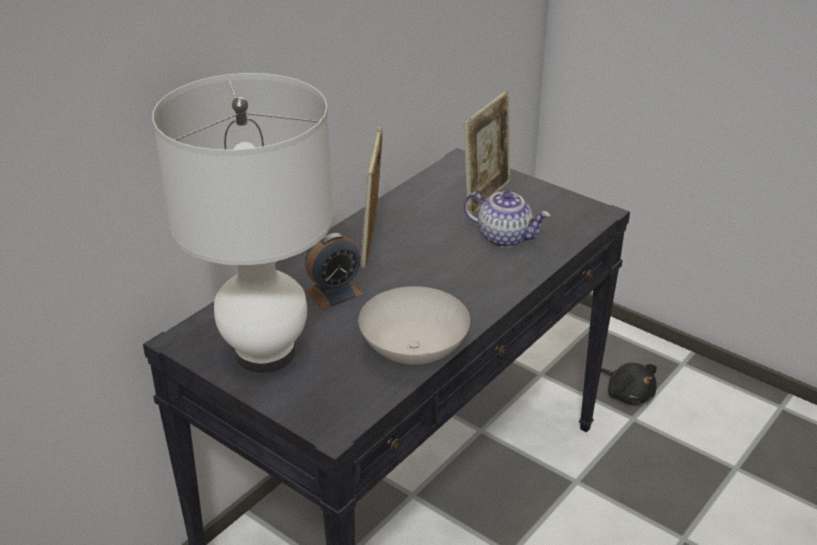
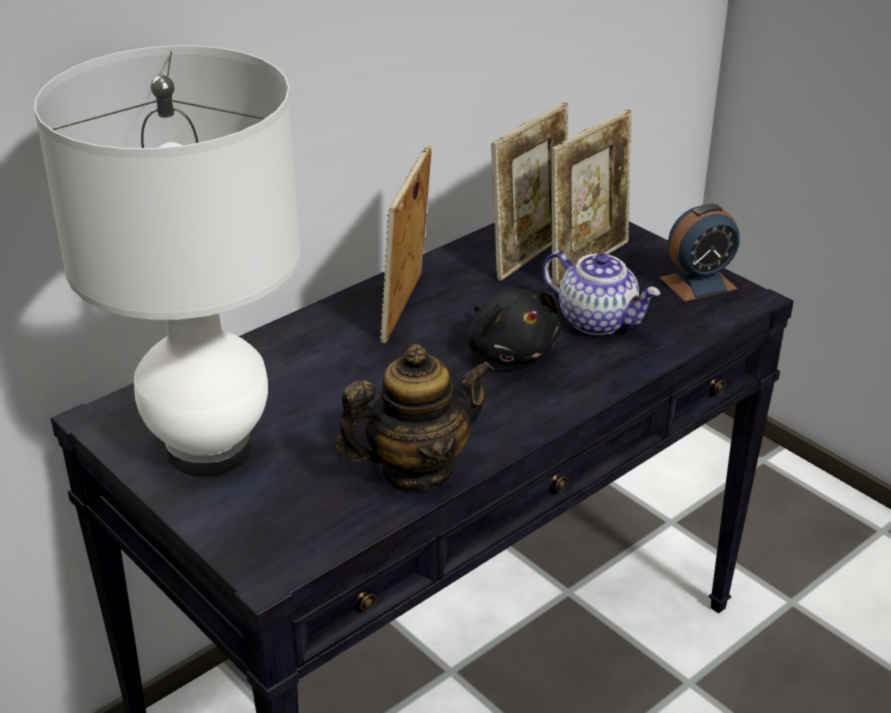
camera: 10 degrees right, 0 degrees up
alarm clock [305,233,364,310] -> alarm clock moved to [660,204,740,302]
white bowl [359,286,470,365] -> teapot [335,344,493,491]
black plush toy [601,363,657,405] -> black plush toy moved to [467,288,560,365]
none -> picture frame [491,102,568,281]

